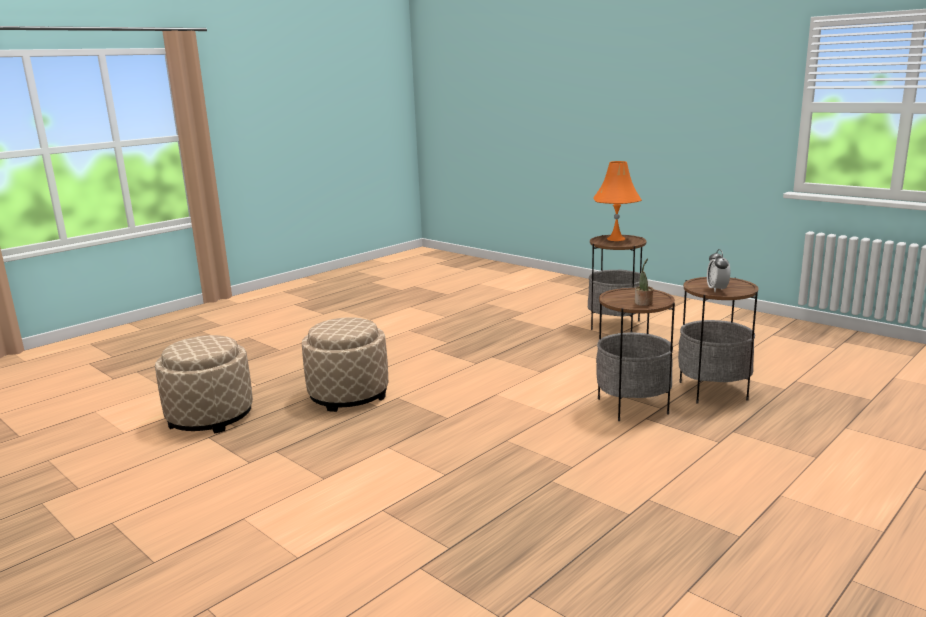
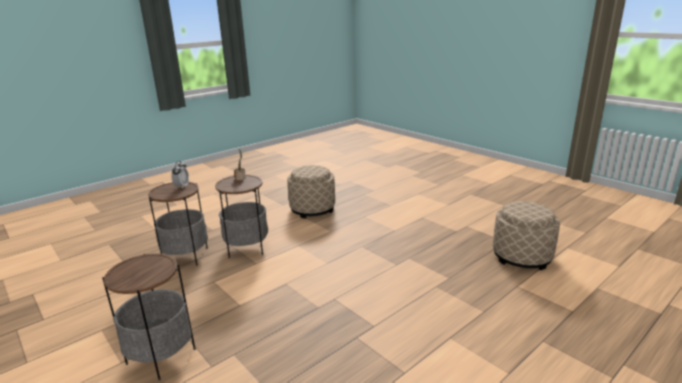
camera: 175 degrees left, 5 degrees up
beige ottoman [302,317,388,412] -> beige ottoman moved to [287,165,335,218]
orange table lamp [593,161,642,241] -> none

